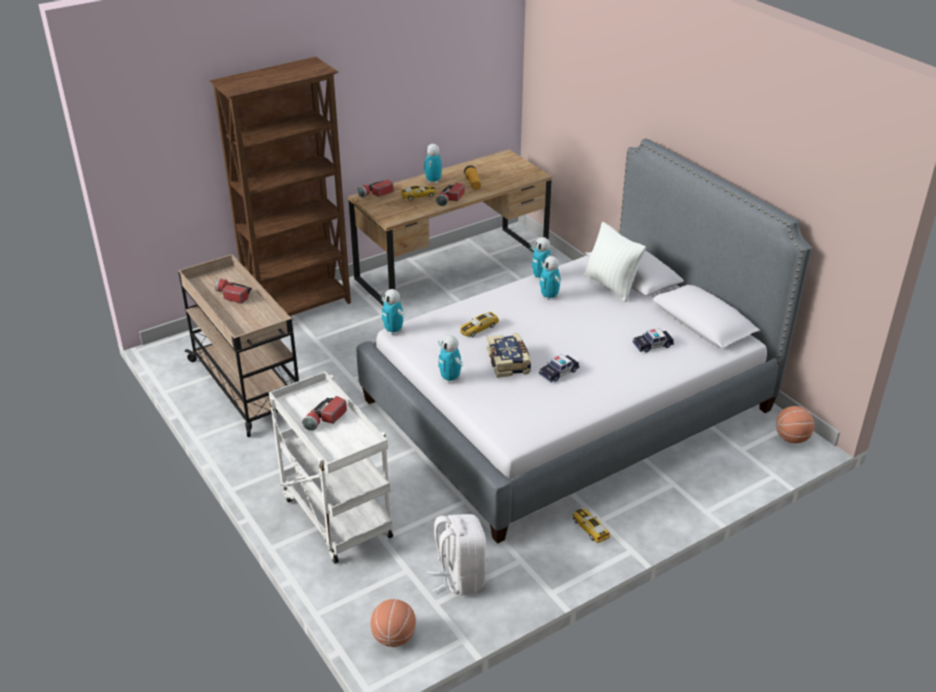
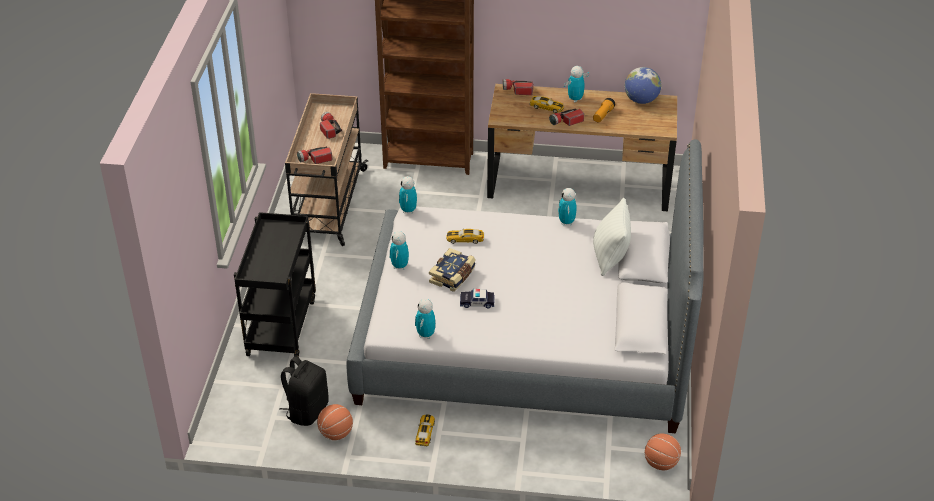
camera: 40 degrees right, 5 degrees up
white cart [269,371,393,564] -> black cart [234,212,316,358]
flashlight [302,396,347,431] -> flashlight moved to [297,146,332,164]
basketball [371,599,416,647] -> basketball moved to [317,404,353,440]
white backpack [427,514,487,596] -> black backpack [279,356,329,426]
toy robot [539,256,561,300] -> toy robot moved to [415,299,435,339]
toy car [632,328,674,353] -> none
none -> globe [625,67,661,104]

